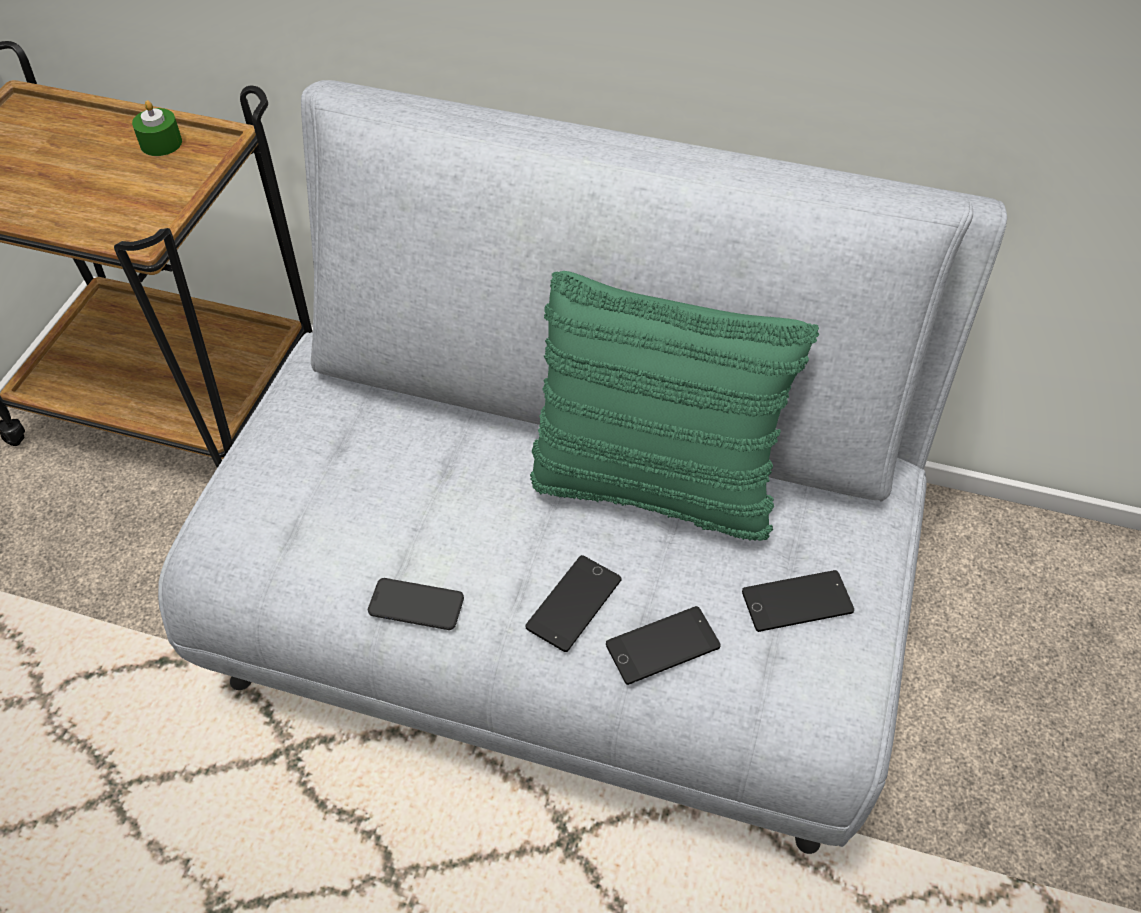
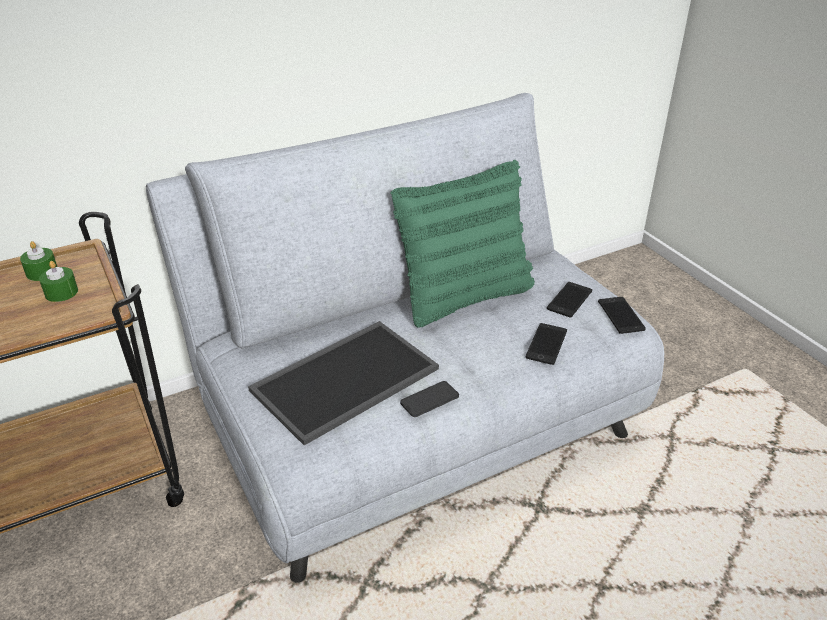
camera: 45 degrees left, 15 degrees down
phone [526,555,622,652] -> phone moved to [598,297,646,334]
none -> green candle [39,261,78,302]
none -> tray [248,321,439,445]

